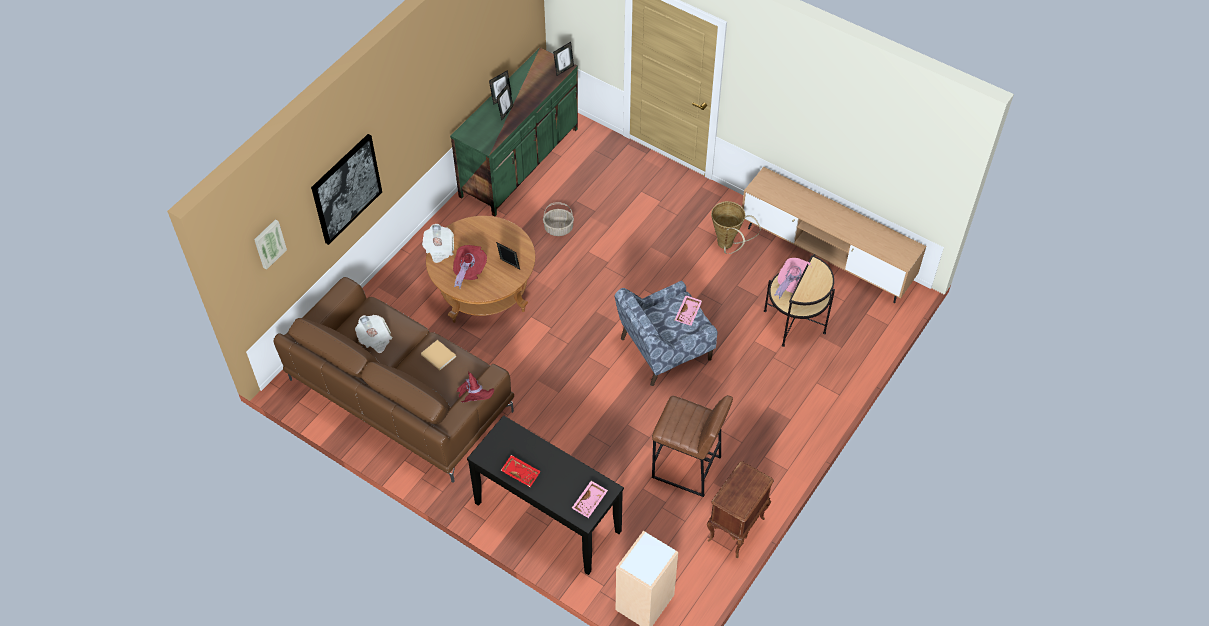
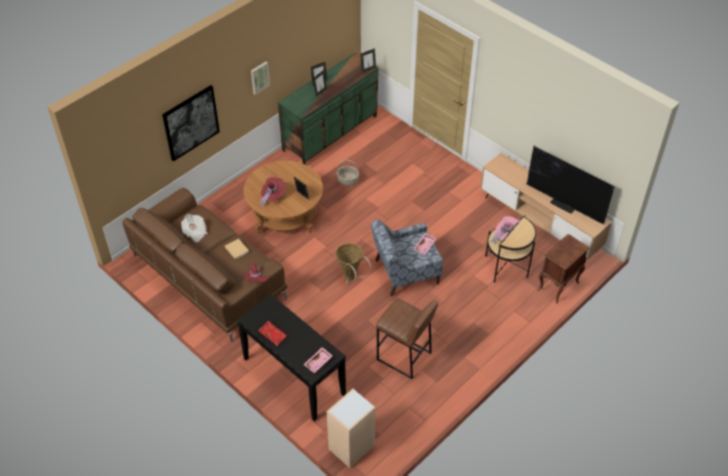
camera: 10 degrees right, 5 degrees down
picture [254,220,287,270] -> picture moved to [251,62,270,95]
newspaper [422,224,454,263] -> none
brown nightstand [707,461,774,559] -> brown nightstand moved to [538,234,589,304]
basket [711,201,761,254] -> basket moved to [336,243,372,285]
none -> television [527,146,614,225]

